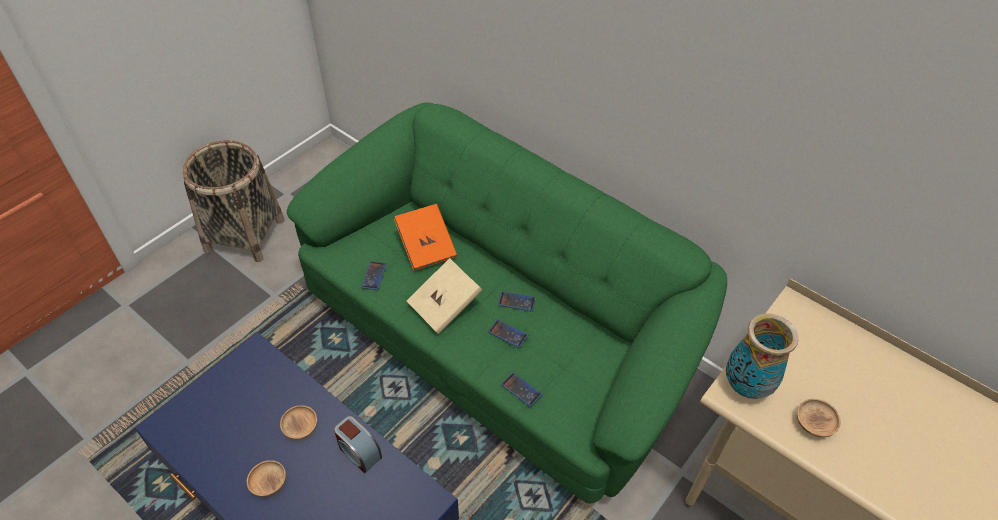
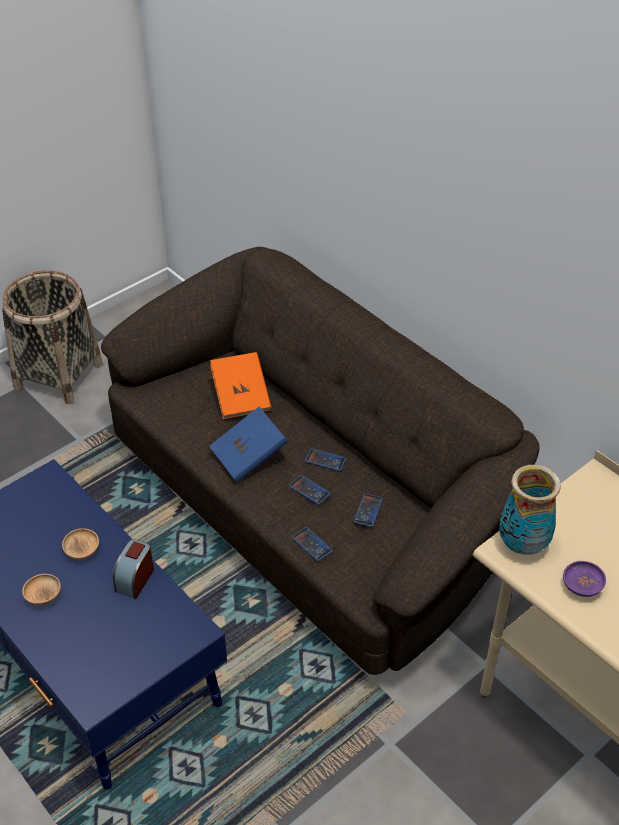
camera: 10 degrees right, 5 degrees down
green sofa [287,102,727,503] -> brown sofa [101,247,540,675]
alarm clock [334,416,382,473] -> alarm clock turned 60 degrees clockwise [113,539,154,599]
phone [361,261,387,290] -> phone moved to [354,493,383,527]
beige book [407,258,482,334] -> blue book [209,407,288,483]
brown bowl [797,399,841,437] -> purple bowl [563,561,606,597]

